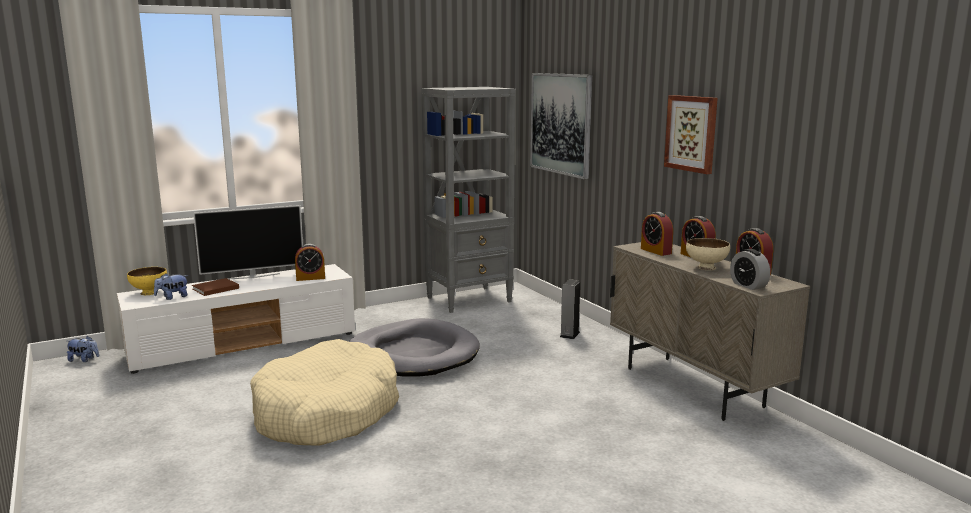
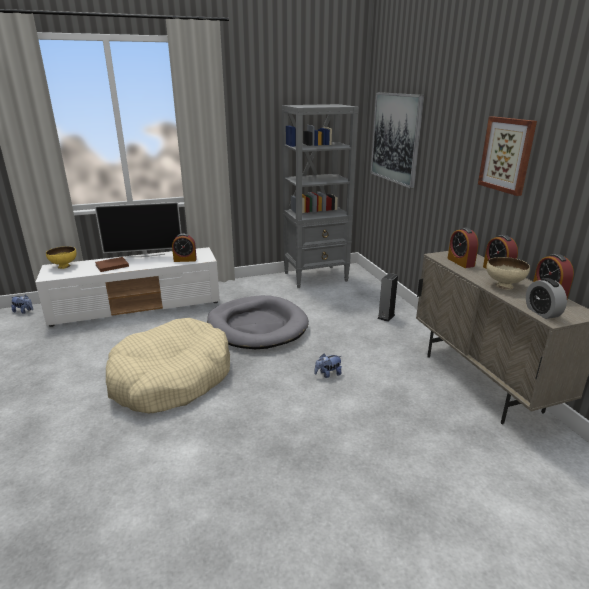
camera: 10 degrees right, 10 degrees up
plush toy [154,273,188,300] -> plush toy moved to [314,354,342,378]

